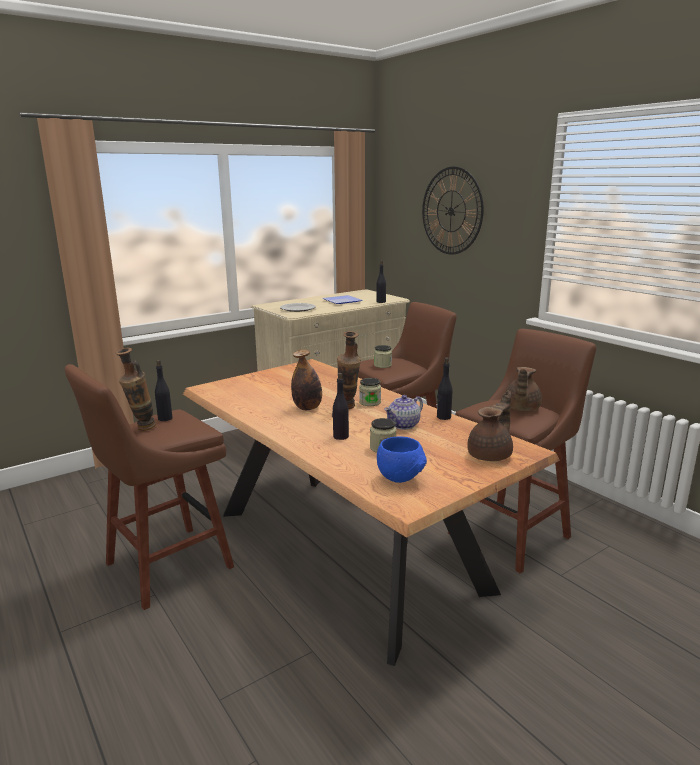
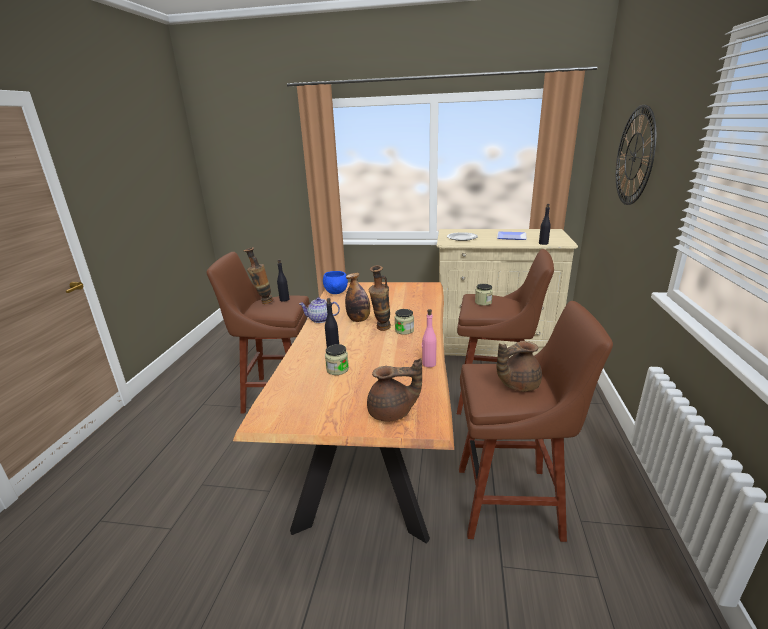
camera: 45 degrees right, 5 degrees up
blue bowl [377,437,427,483] -> blue bowl moved to [323,271,348,294]
teapot [384,395,423,430] -> teapot moved to [299,297,340,323]
black bottle [437,357,452,420] -> pink bottle [422,309,437,367]

